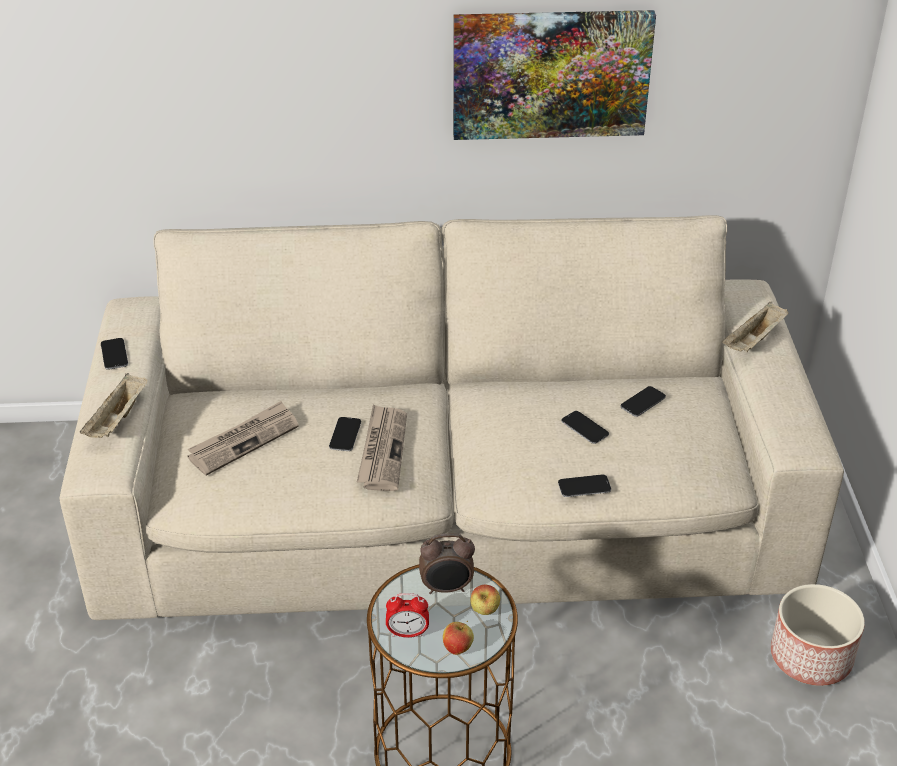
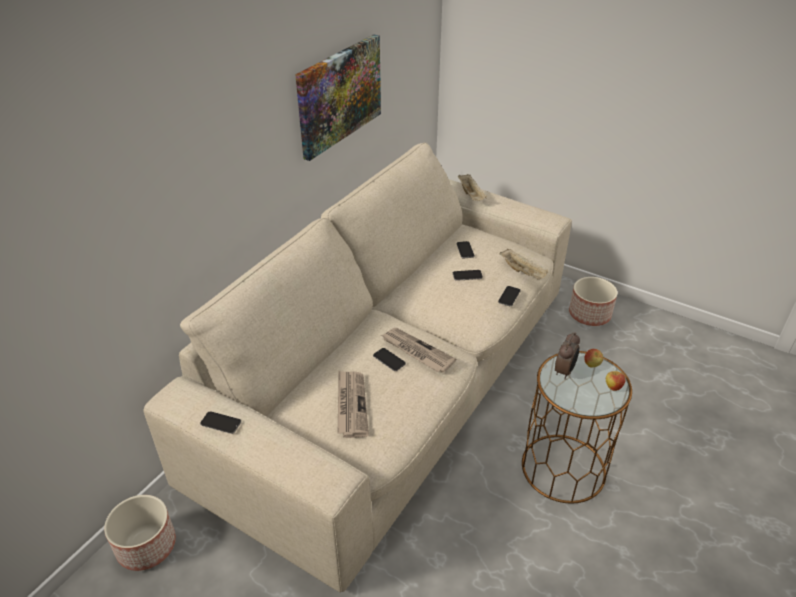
camera: 55 degrees left, 0 degrees up
beige tray [80,373,147,438] -> beige tray moved to [500,249,548,280]
alarm clock [386,593,429,637] -> none
none -> planter [104,495,176,571]

